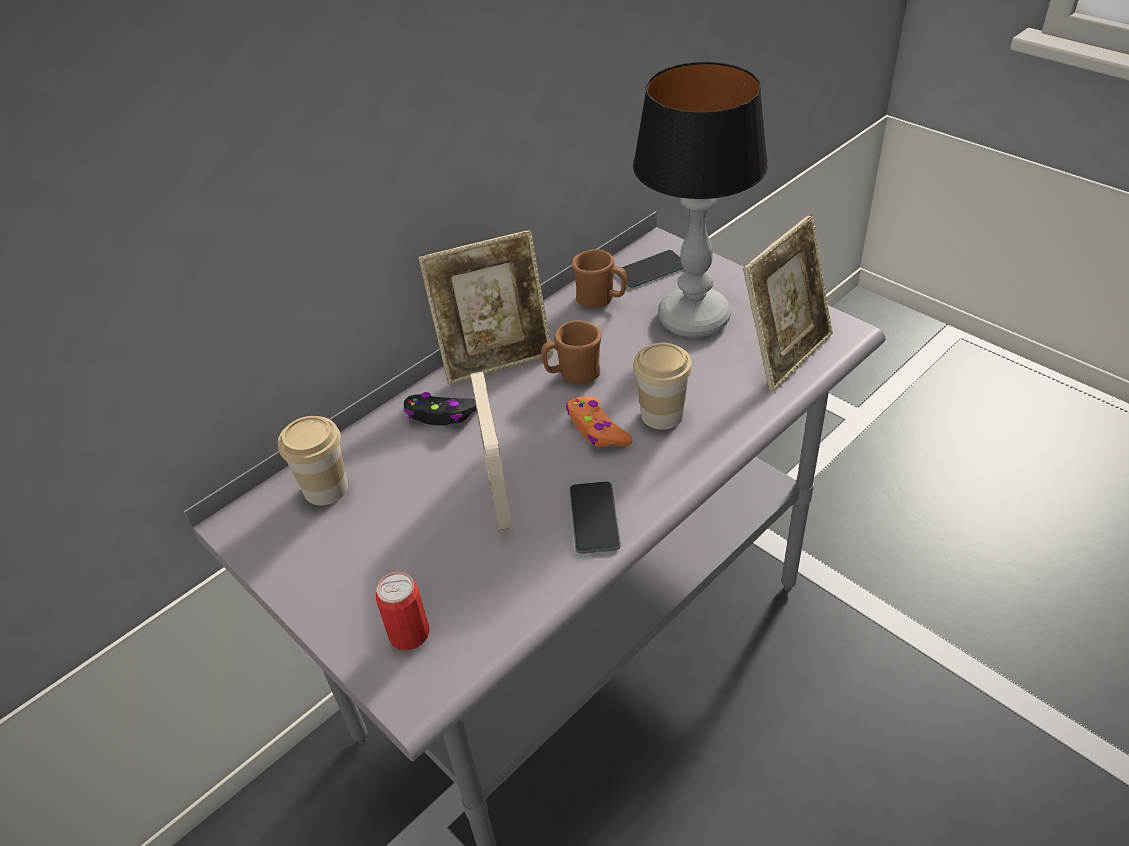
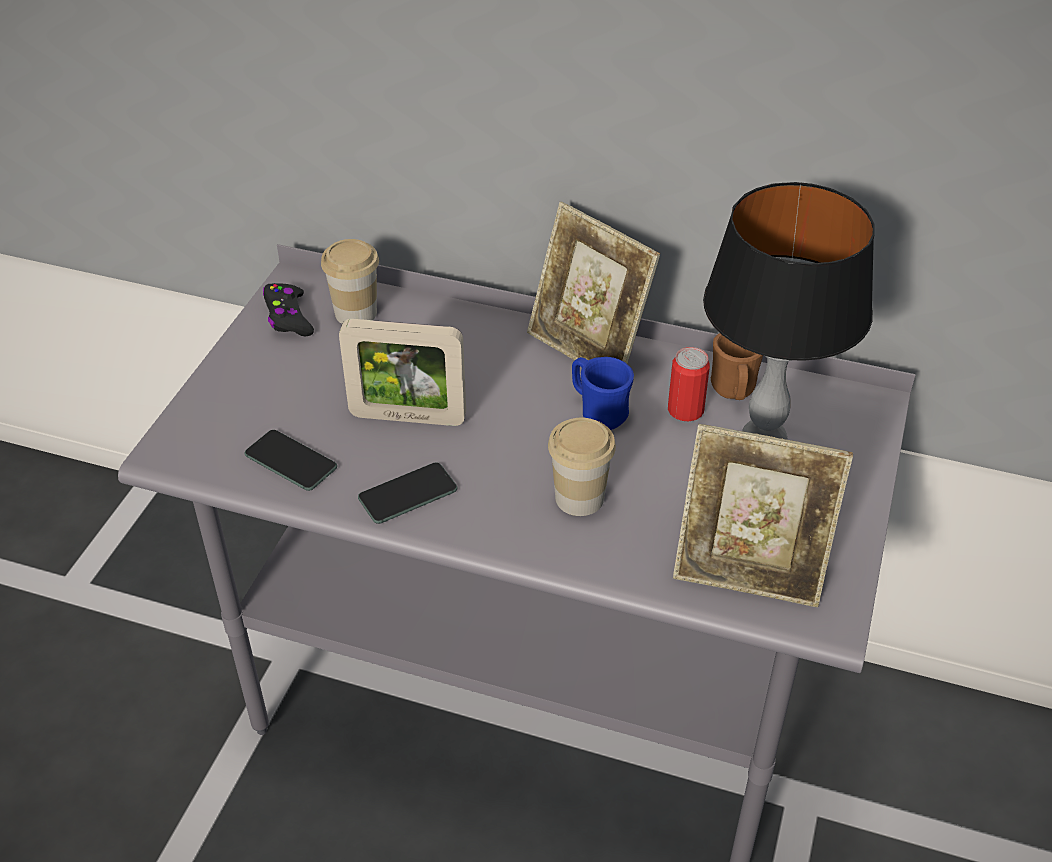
camera: 60 degrees right, 0 degrees up
can [376,572,430,650] -> can moved to [668,347,710,421]
black game controller [404,392,477,426] -> black game controller moved to [263,283,314,337]
picture frame [470,372,512,531] -> picture frame turned 135 degrees counterclockwise [339,319,466,426]
brown mug [541,320,602,384] -> blue mug [572,357,634,430]
orange game controller [566,396,633,447] -> none
phone [615,250,684,287] -> phone moved to [245,430,337,491]

